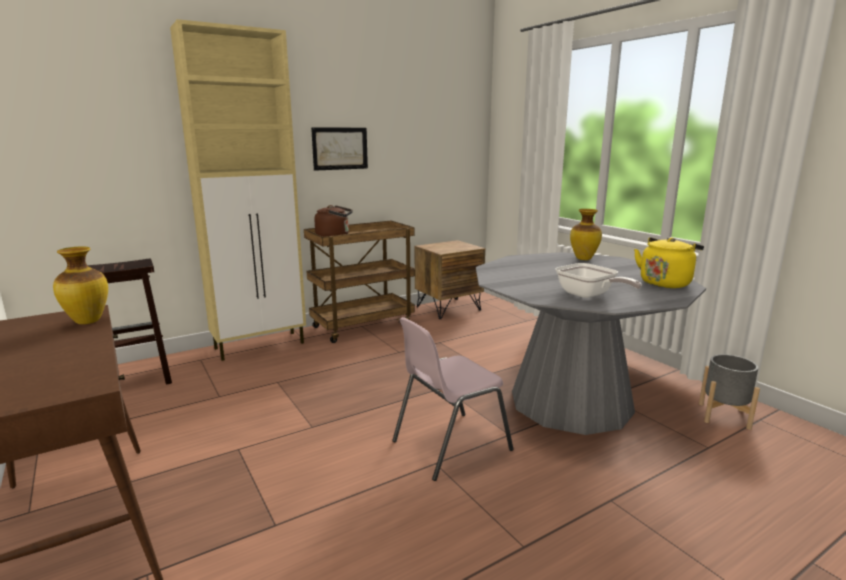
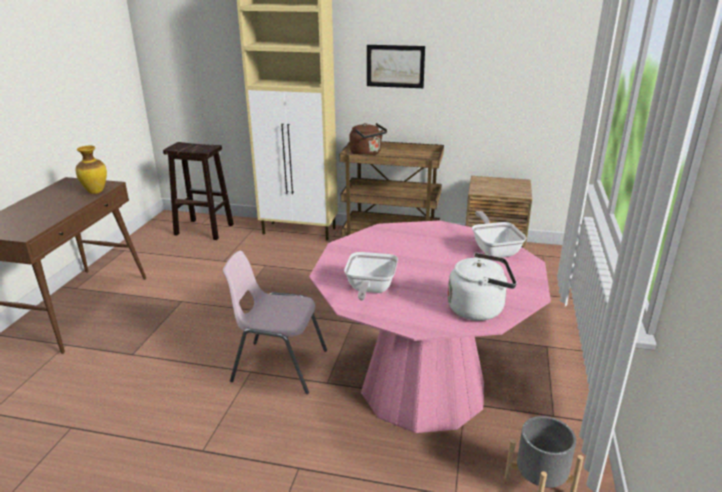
camera: 45 degrees right, 10 degrees up
grey dining table [476,252,706,435] -> pink dining table [309,220,551,433]
vase [570,209,602,260] -> frying pan [472,211,527,257]
yellow kettle [634,237,704,288] -> white kettle [448,253,517,321]

